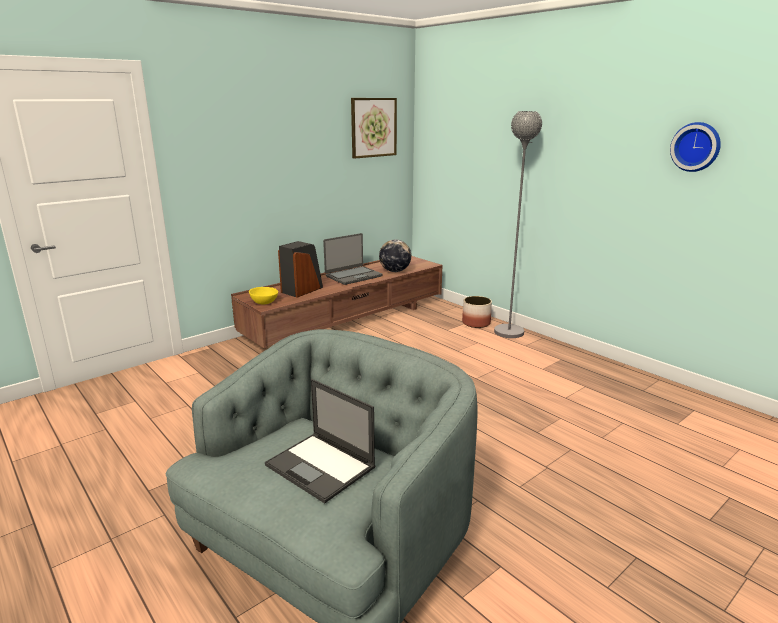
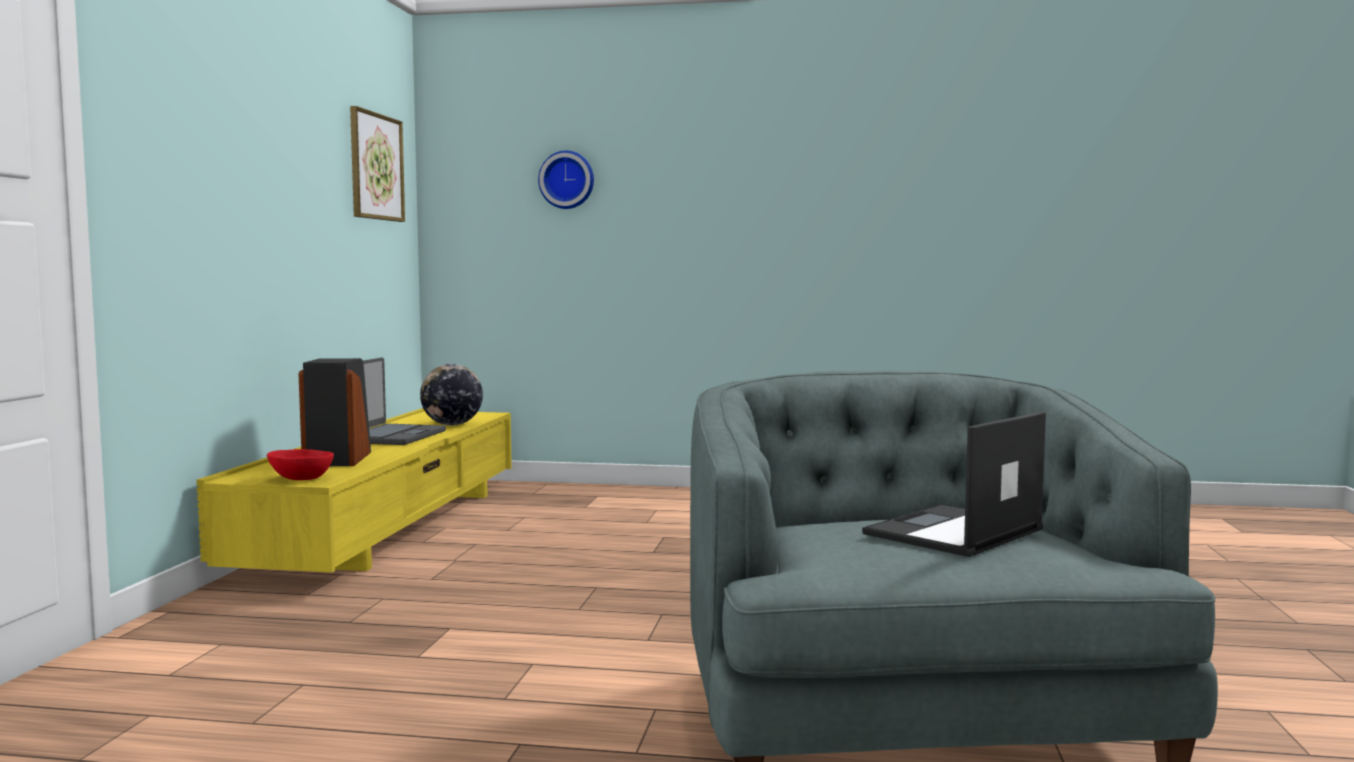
camera: 40 degrees left, 15 degrees down
brown tv stand [231,256,442,348] -> yellow tv stand [197,409,512,573]
yellow bowl [249,287,278,304] -> red bowl [267,449,334,480]
laptop [265,379,376,503] -> laptop turned 135 degrees clockwise [862,411,1046,557]
planter [462,296,492,328] -> none
grey floor lamp [494,111,542,338] -> none
wall clock [670,122,721,172] -> wall clock moved to [538,151,594,209]

